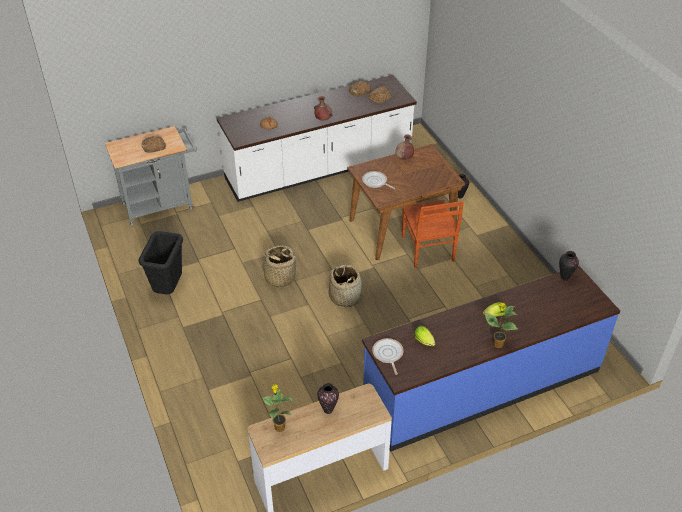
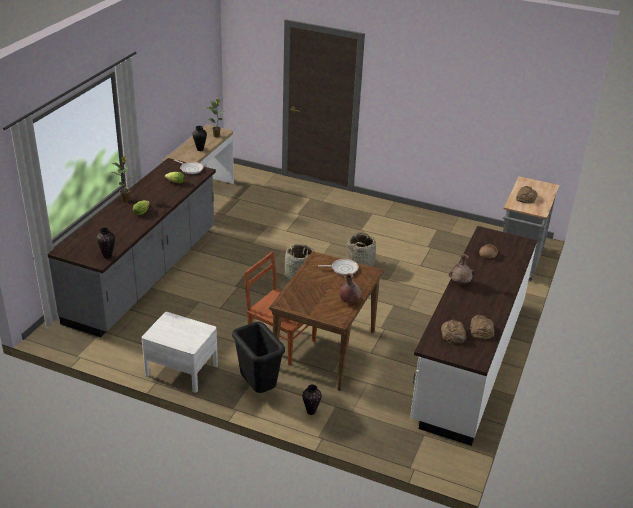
camera: 135 degrees right, 10 degrees down
black trash can [139,231,183,294] -> black trash can moved to [232,321,285,393]
blue counter [362,266,620,452] -> grey counter [47,158,216,337]
none -> white nightstand [141,312,218,393]

